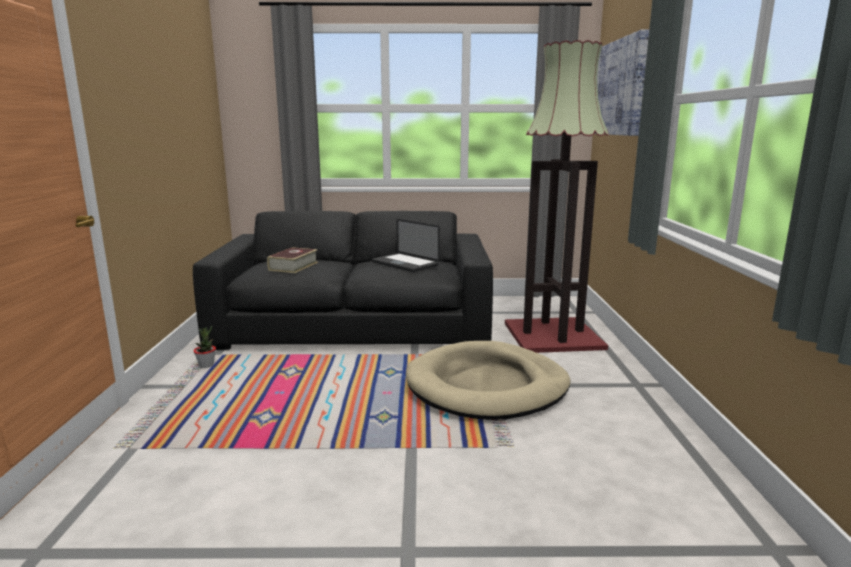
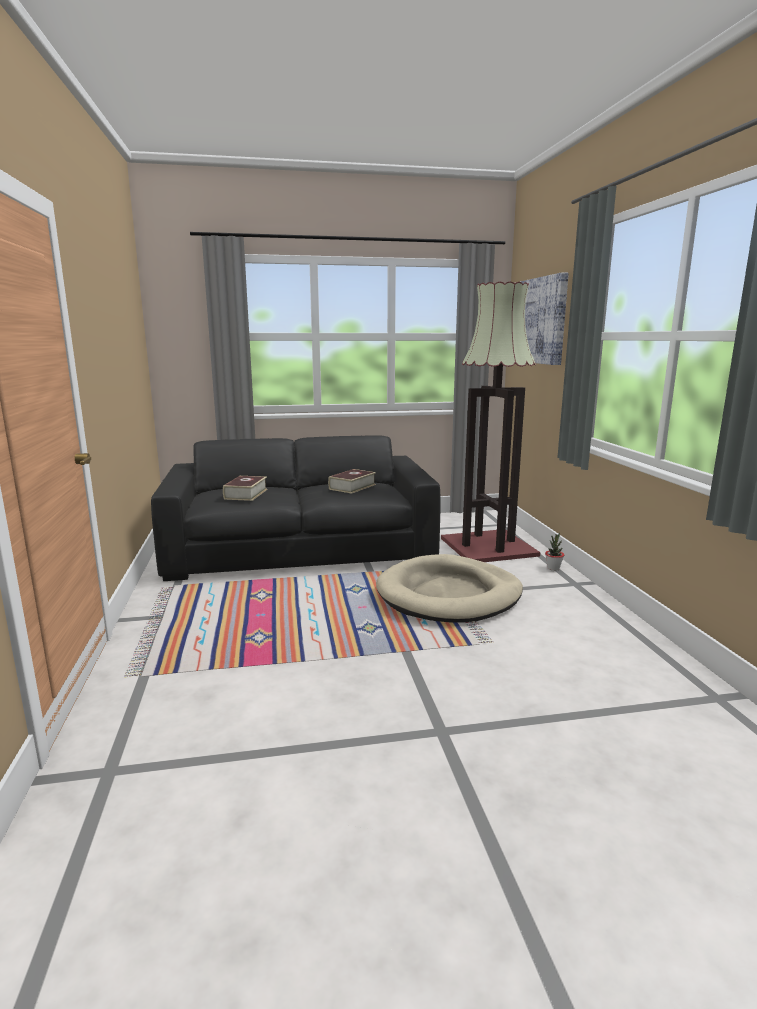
camera: 10 degrees left, 0 degrees up
potted plant [193,326,216,368] -> potted plant moved to [545,532,564,571]
laptop [372,219,440,272] -> book [328,469,376,494]

